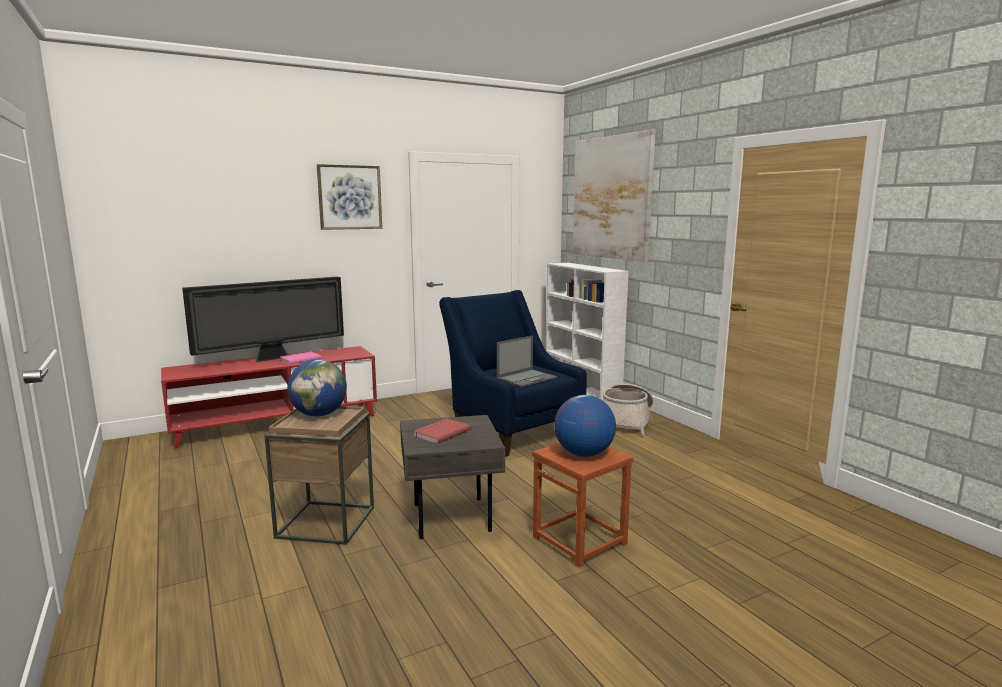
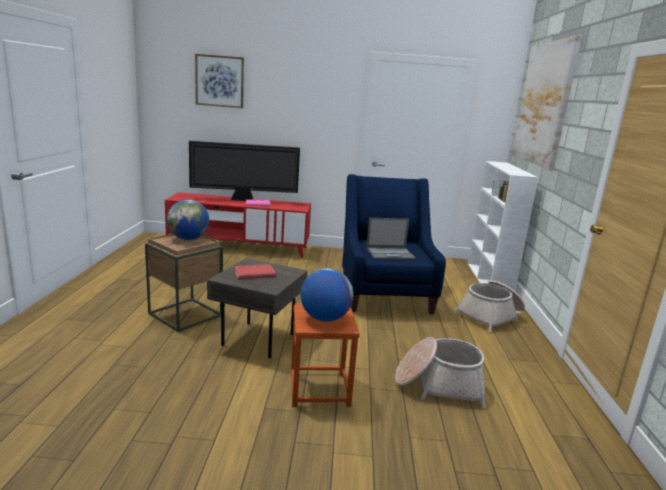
camera: 30 degrees right, 5 degrees up
picture [317,164,382,230] -> picture moved to [195,54,244,108]
none -> basket [395,337,486,409]

